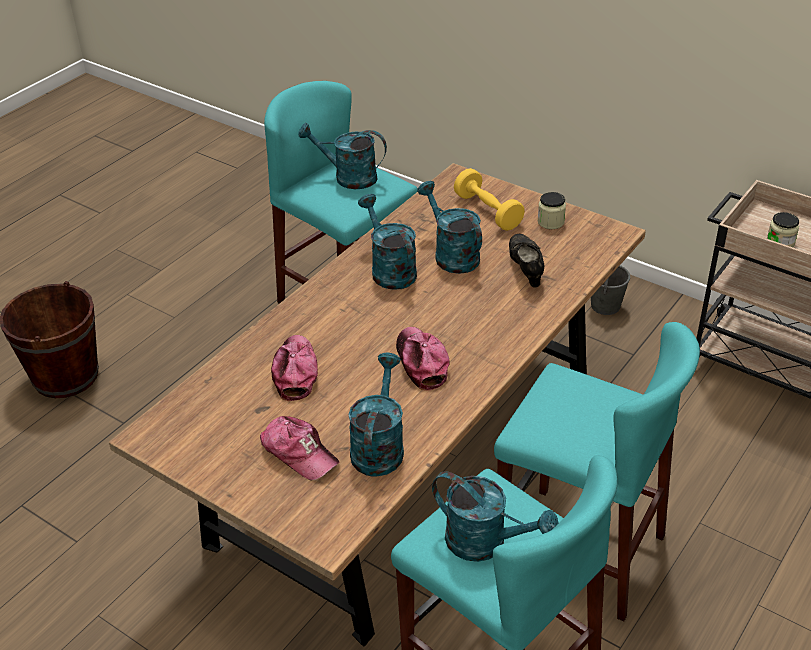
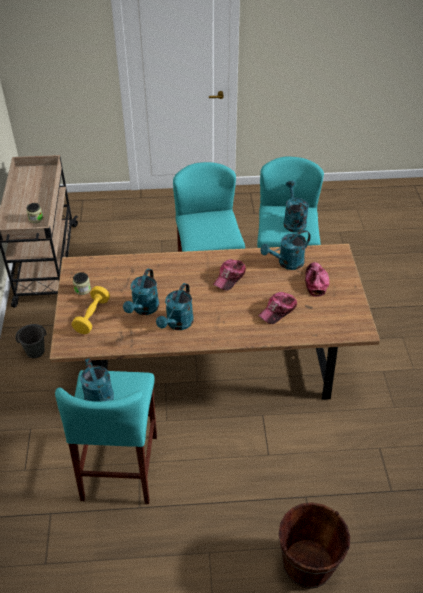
camera: 130 degrees left, 5 degrees up
black shoe [509,234,544,288] -> none

